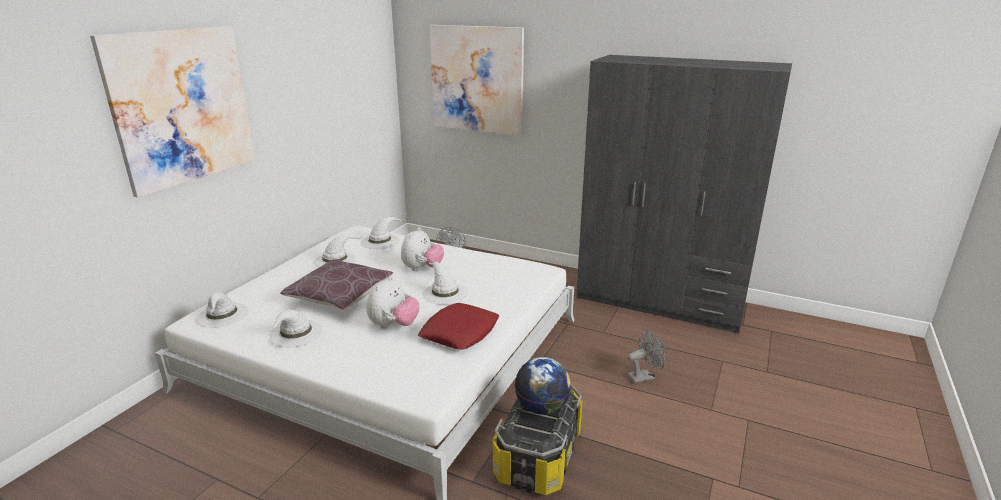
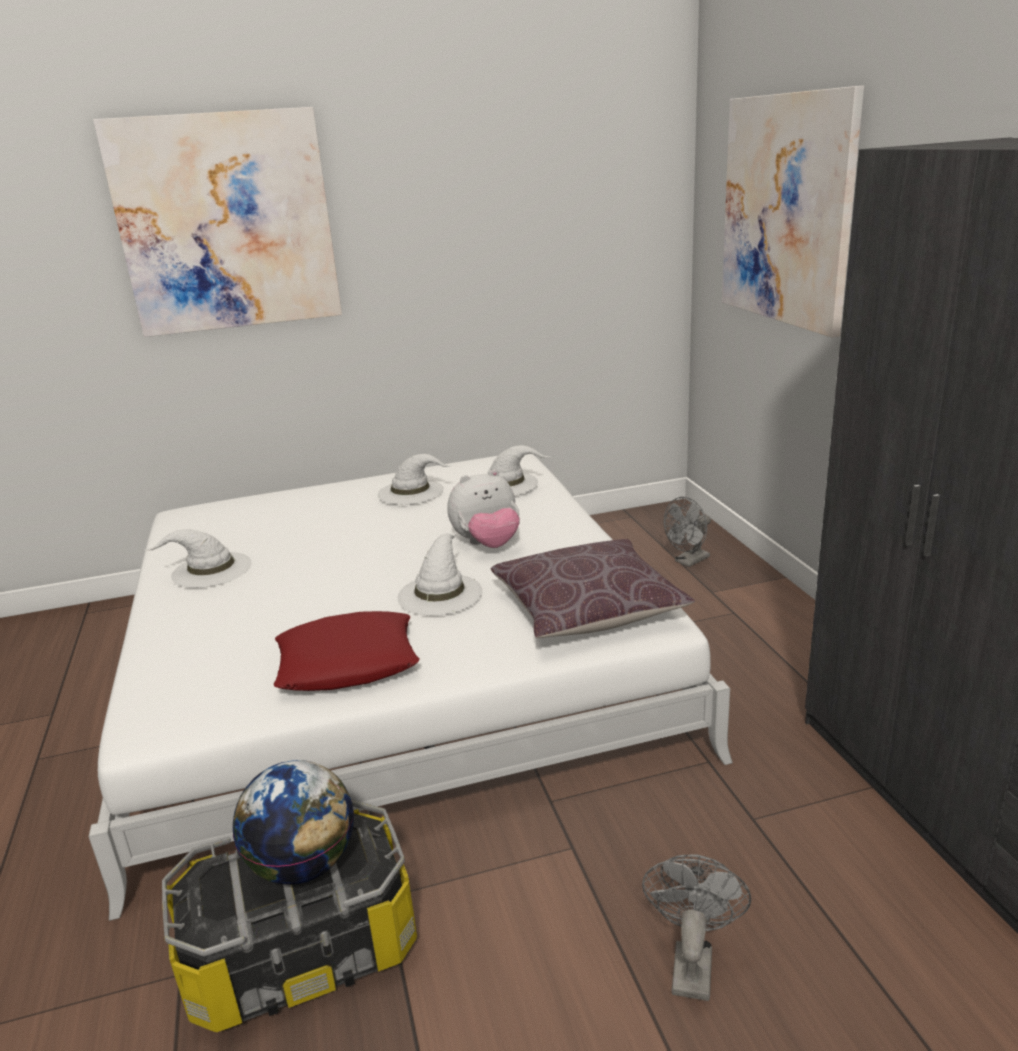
camera: 50 degrees right, 0 degrees up
white hat [196,293,249,328] -> none
brown pillow [280,259,393,310] -> brown pillow moved to [491,539,695,638]
plush toy [366,276,420,329] -> none
grey fan [627,329,667,383] -> grey fan turned 105 degrees counterclockwise [642,855,751,1001]

